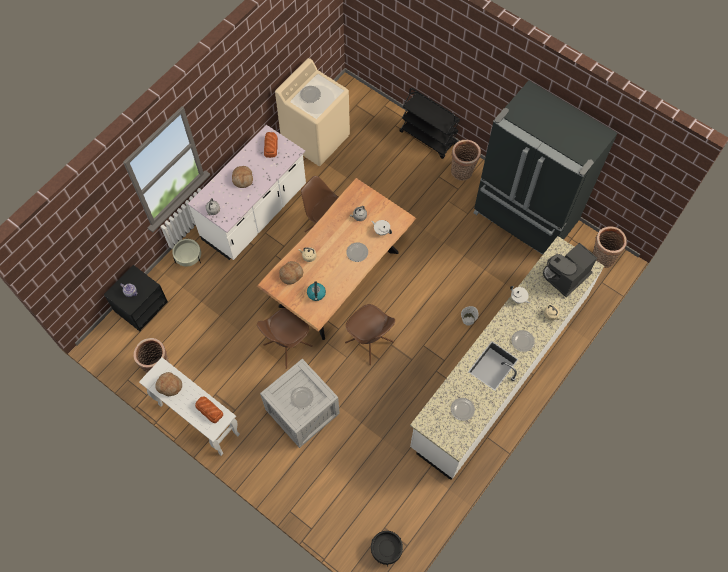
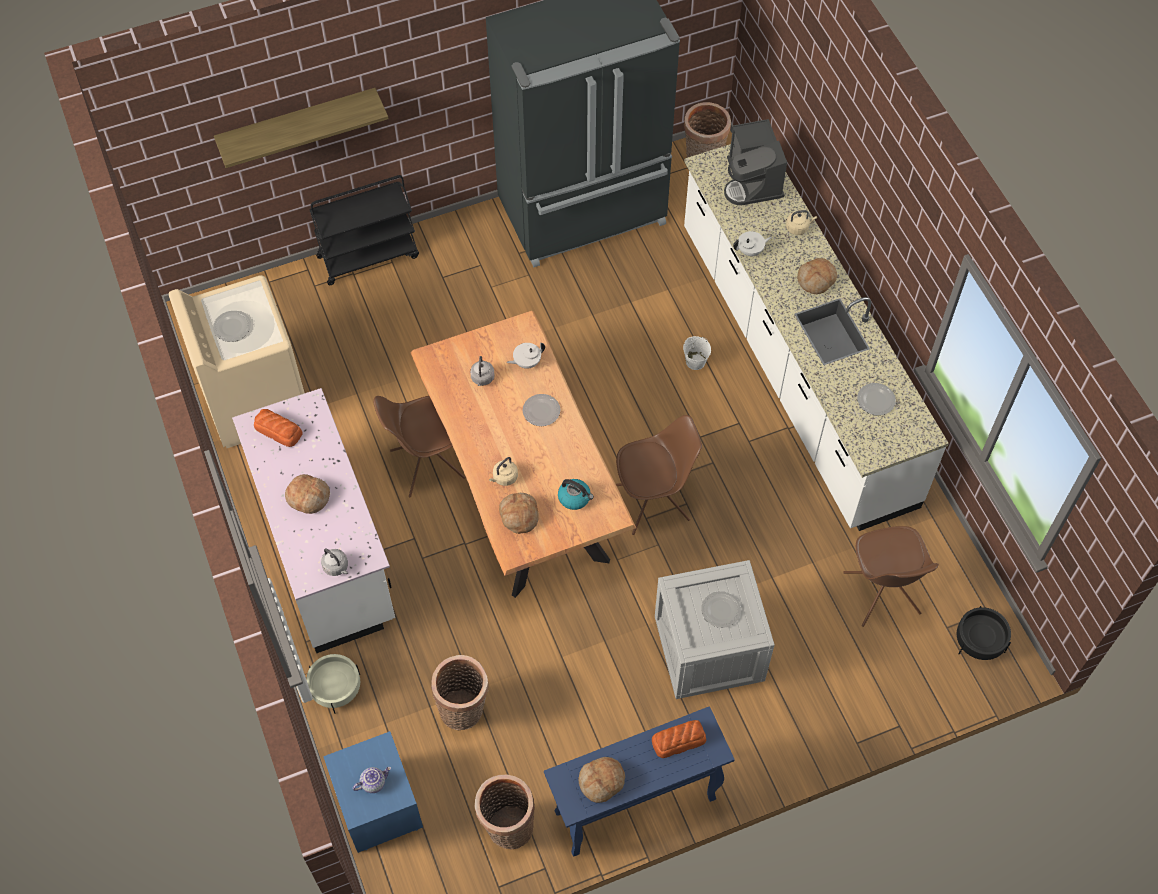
camera: 60 degrees left, 5 degrees down
black nightstand [104,265,168,331] -> blue nightstand [323,731,423,853]
white console table [139,358,240,456] -> blue console table [544,706,735,857]
brown chair [257,308,313,369] -> brown chair moved to [843,526,939,627]
basket [451,140,481,181] -> basket moved to [431,655,489,730]
plate [511,330,535,352] -> bread [797,258,837,294]
none -> shelf [214,88,389,168]

